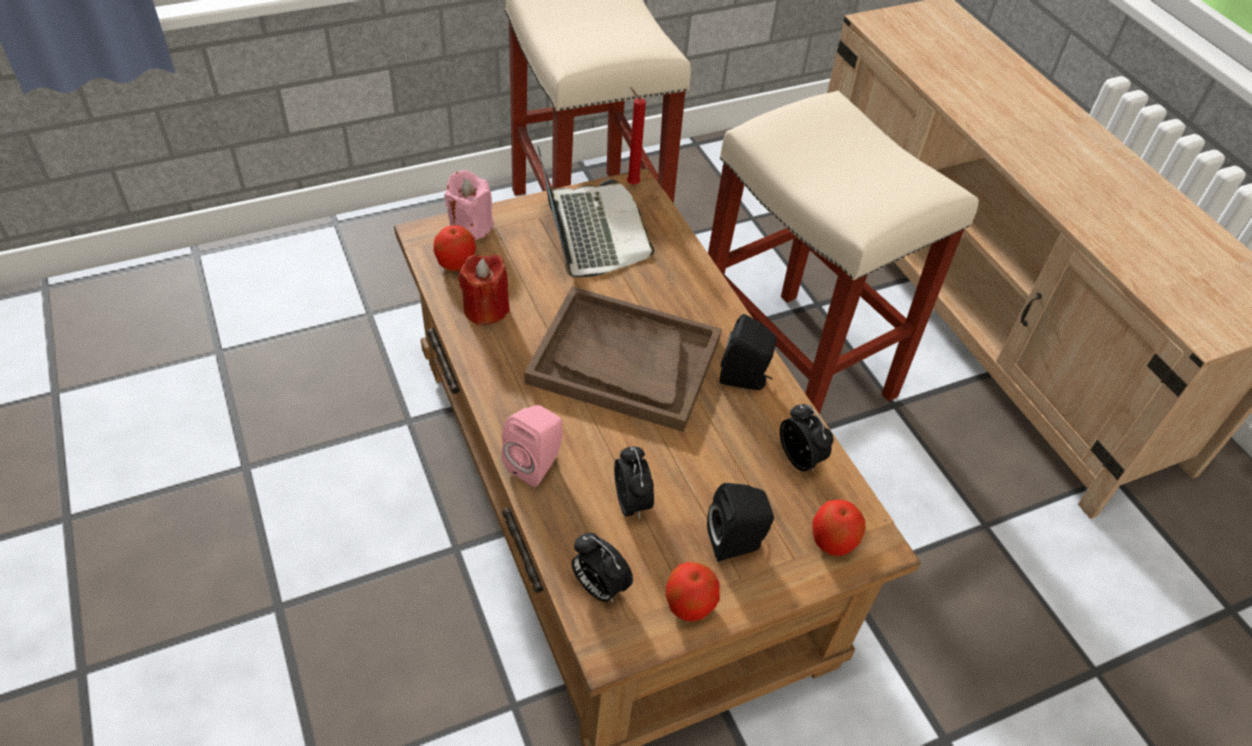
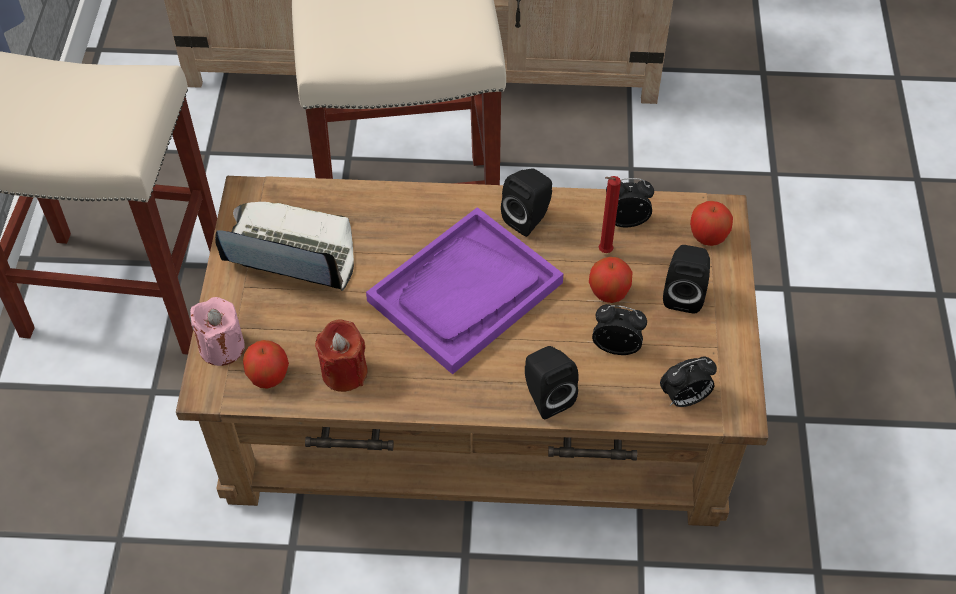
camera: 60 degrees left, 5 degrees up
pink speaker [502,405,563,487] -> black speaker [525,346,579,419]
brown tray [524,286,722,432] -> purple tray [366,207,564,374]
red candle [627,87,646,185] -> red candle moved to [599,176,621,253]
apple [666,562,720,621] -> apple moved to [589,257,632,303]

